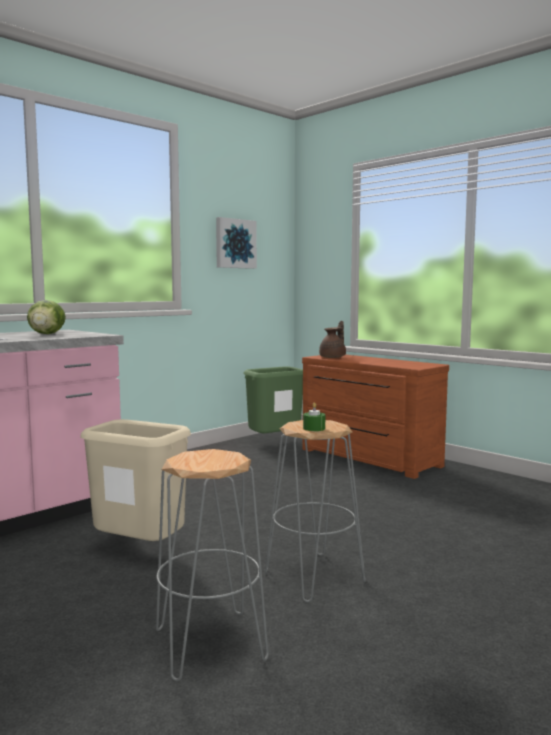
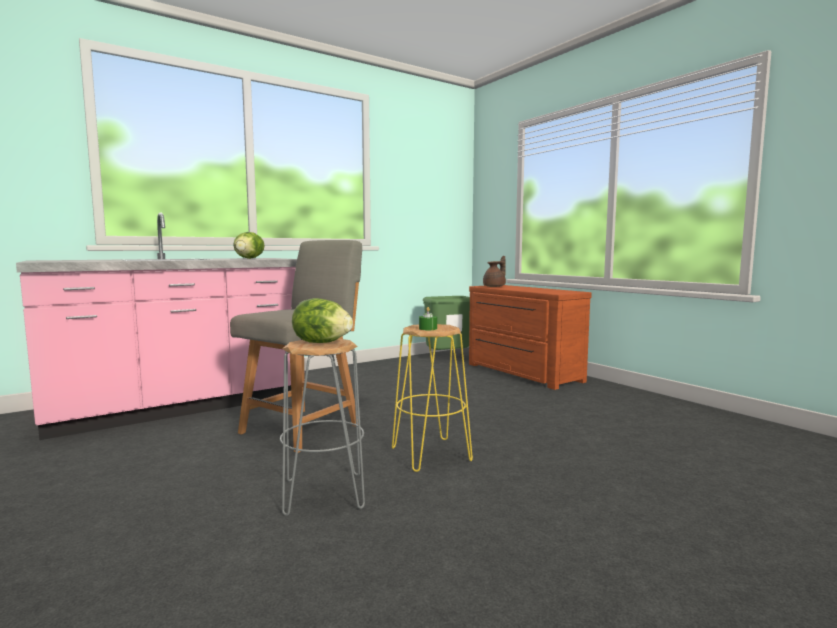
camera: 10 degrees right, 0 degrees up
beige trash can [80,419,191,541] -> grey chair [230,240,362,453]
picture [216,217,257,269] -> none
grey stool [265,420,366,602] -> yellow stool [392,324,473,472]
none -> lettuce [292,298,353,343]

